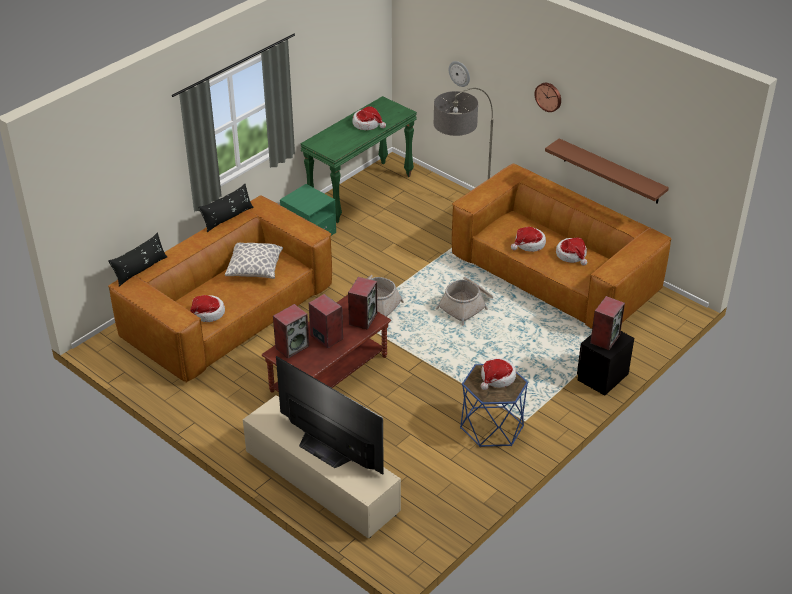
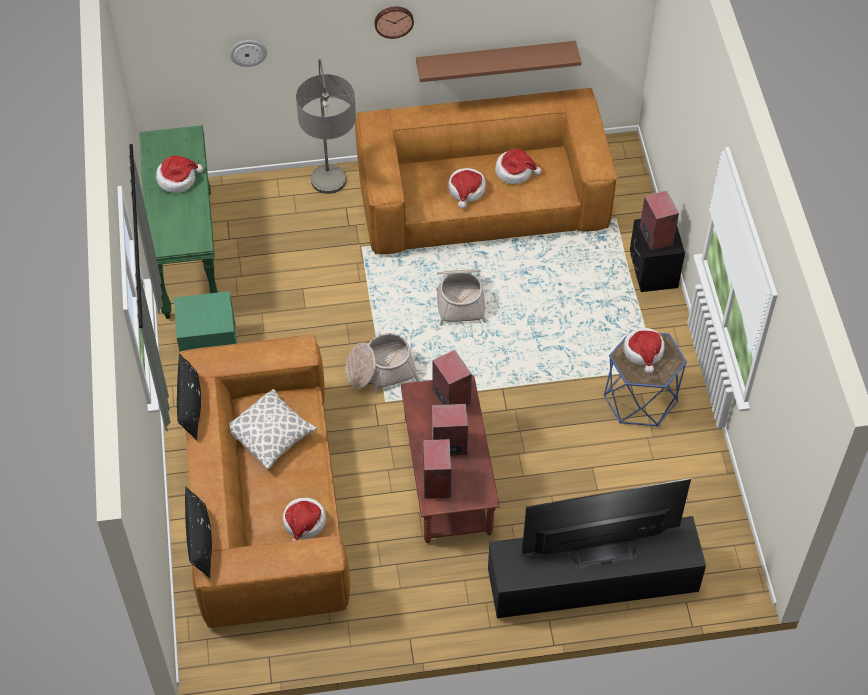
camera: 50 degrees left, 15 degrees up
beige tv stand [243,395,401,539] -> black tv stand [488,516,706,618]

